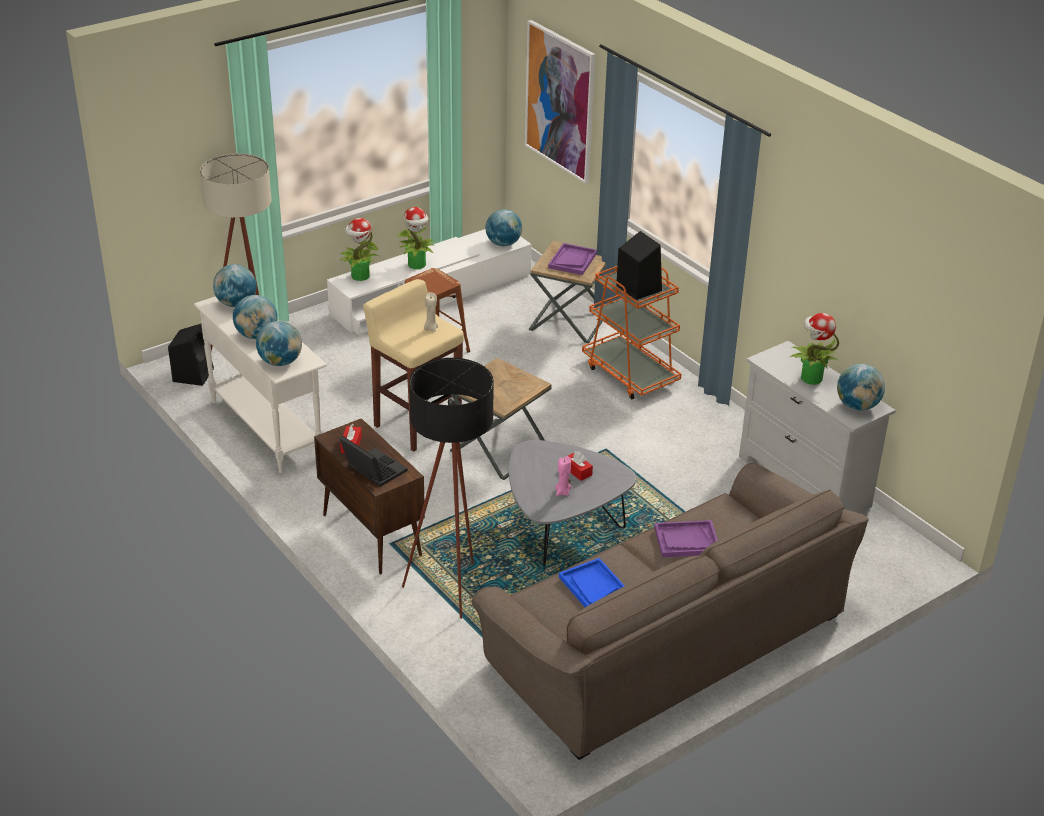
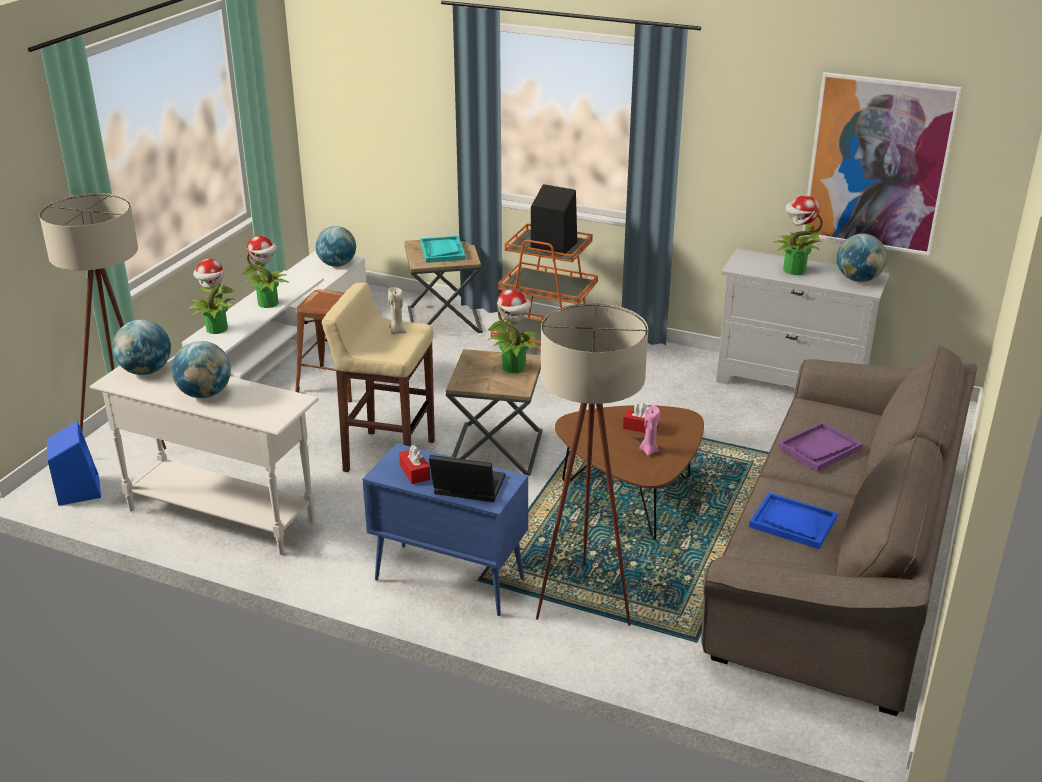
camera: 30 degrees left, 5 degrees down
black speaker [168,324,214,386] -> blue speaker [47,421,101,506]
globe [256,321,302,366] -> none
brown cabinet [314,418,425,575] -> blue cabinet [363,443,528,616]
black floor lamp [402,358,494,619] -> beige floor lamp [536,303,648,626]
grey coffee table [509,440,636,566] -> brown coffee table [555,405,704,540]
picture [525,20,595,183] -> picture moved to [802,72,961,256]
purple tray [548,243,597,275] -> turquoise tray [420,236,466,263]
none -> potted plant [488,289,540,373]

